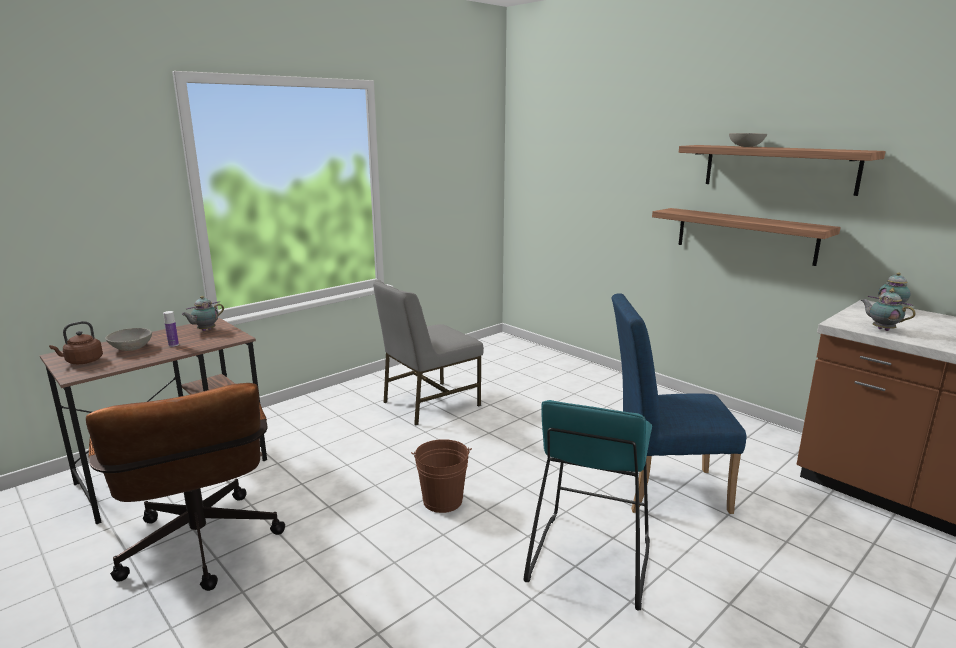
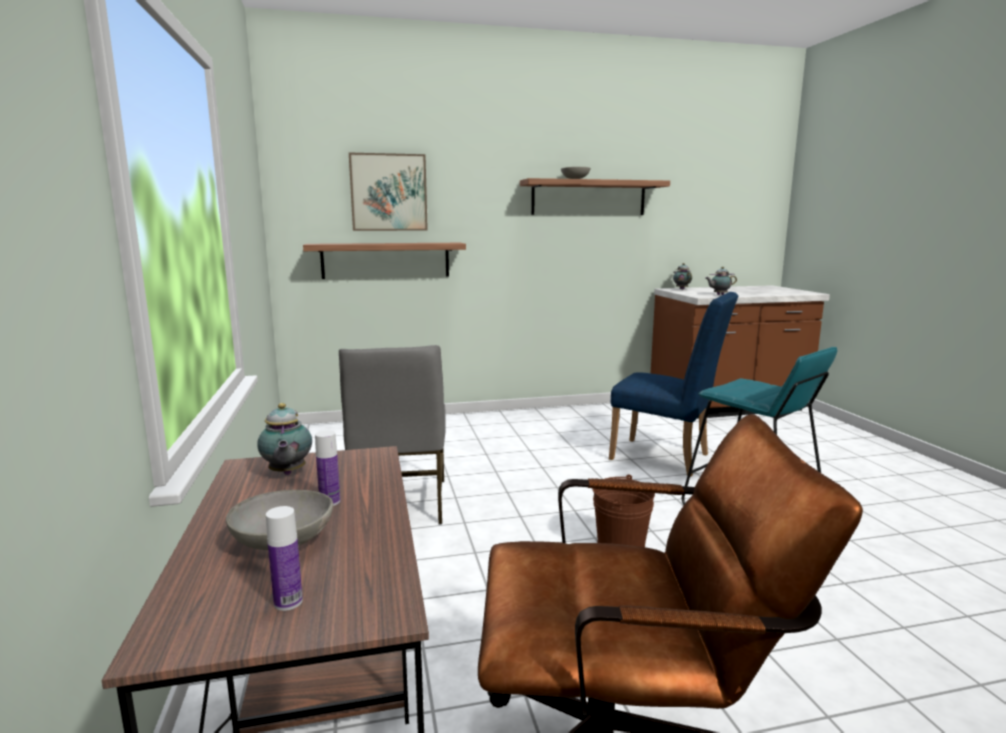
camera: 60 degrees left, 5 degrees down
brown kettle [49,321,103,364] -> bottle [266,506,303,611]
blue chair [611,293,747,514] -> blue chair turned 90 degrees counterclockwise [609,292,738,476]
shelf [652,208,841,266] -> shelf moved to [303,243,466,279]
none -> picture [349,153,428,231]

